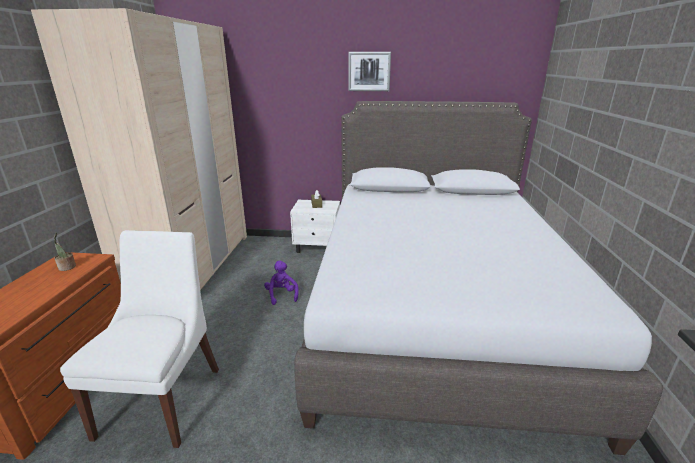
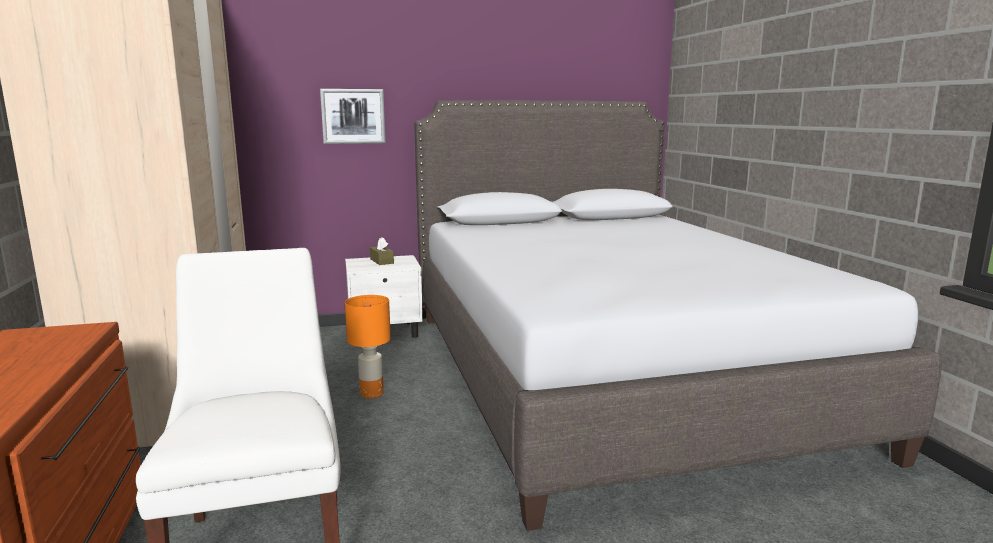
camera: 20 degrees left, 10 degrees down
potted plant [54,232,76,271] -> none
purple plush toy [264,260,299,305] -> orange table lamp [345,295,391,399]
picture [348,52,391,91] -> picture moved to [320,89,386,144]

